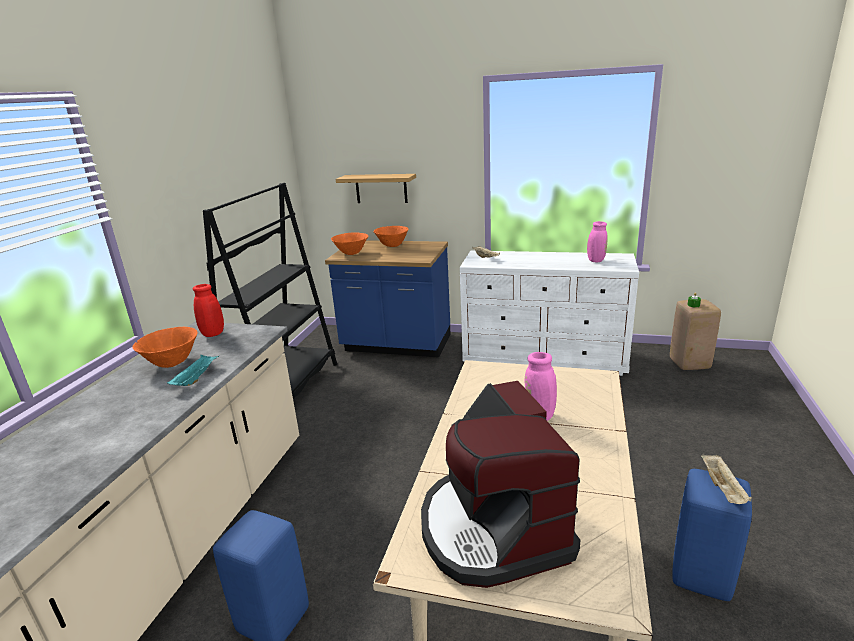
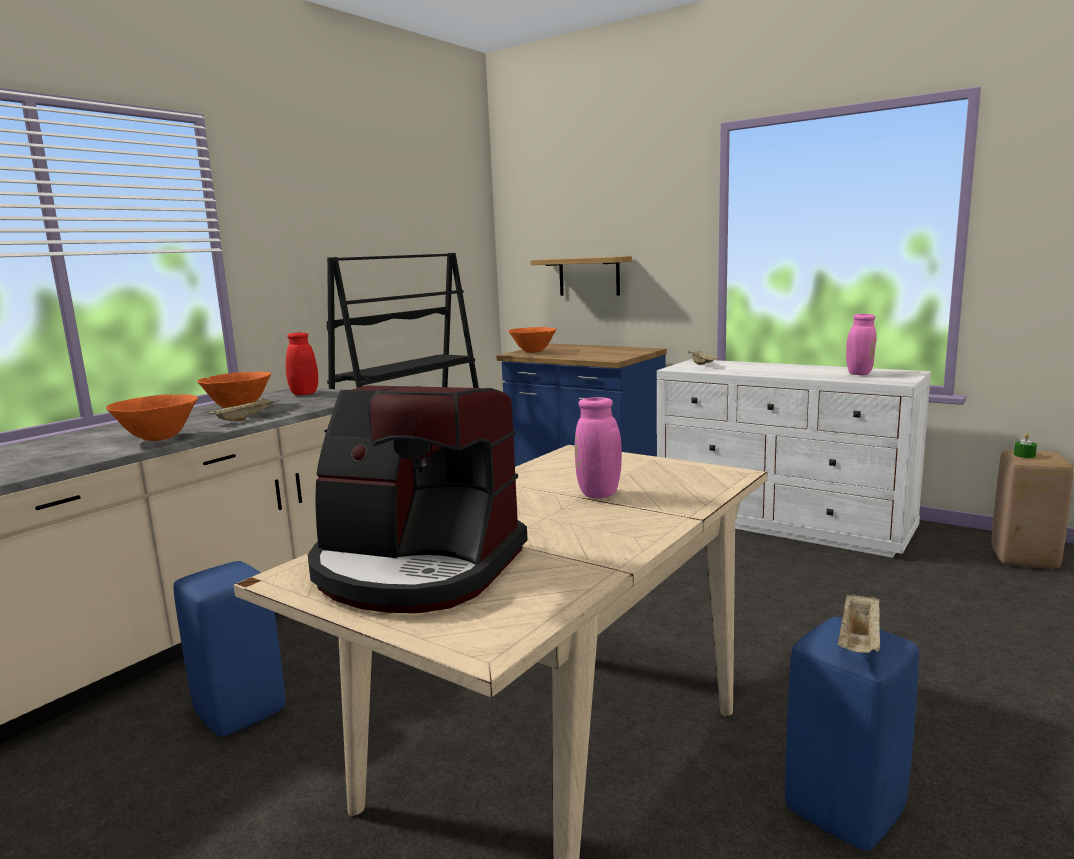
camera: 20 degrees right, 10 degrees down
turquoise tray [167,354,219,386] -> beige tray [207,397,280,421]
orange bowl [374,226,409,247] -> orange bowl moved to [106,394,198,441]
coffee machine [421,381,580,588] -> coffee machine turned 75 degrees counterclockwise [308,385,528,613]

